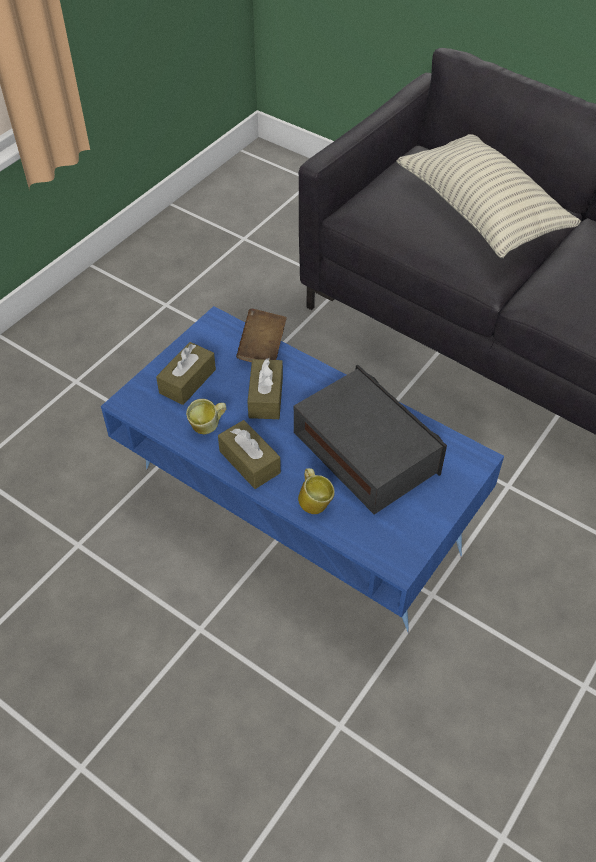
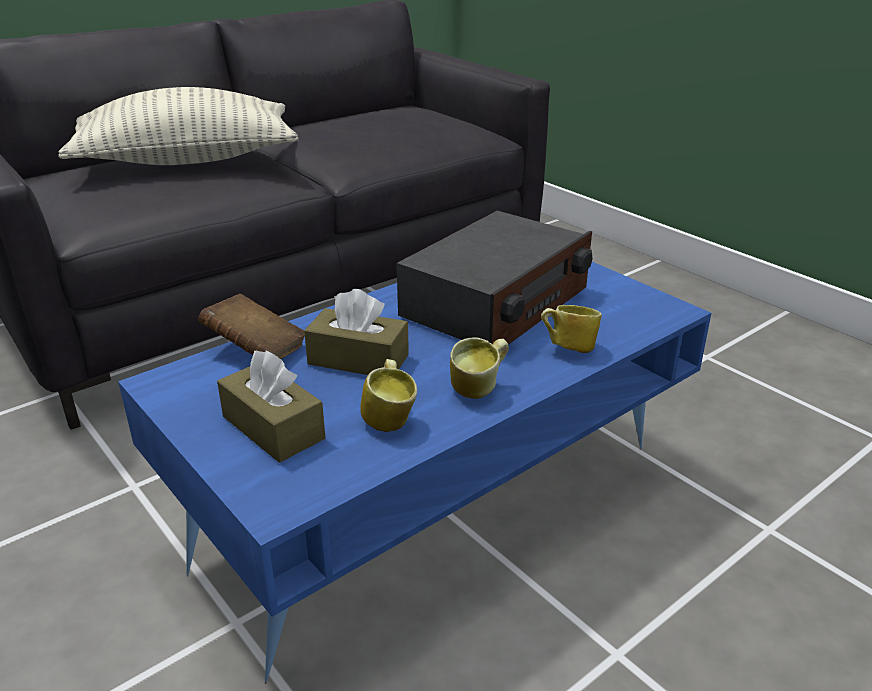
camera: 75 degrees left, 20 degrees down
brown tissue box [218,420,281,489] -> mug [450,337,509,399]
radio [294,364,447,514] -> radio turned 150 degrees clockwise [397,211,592,345]

